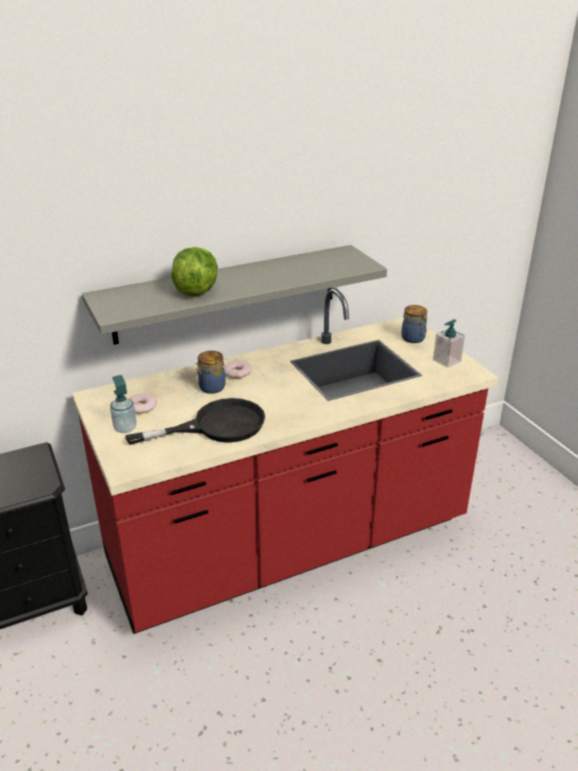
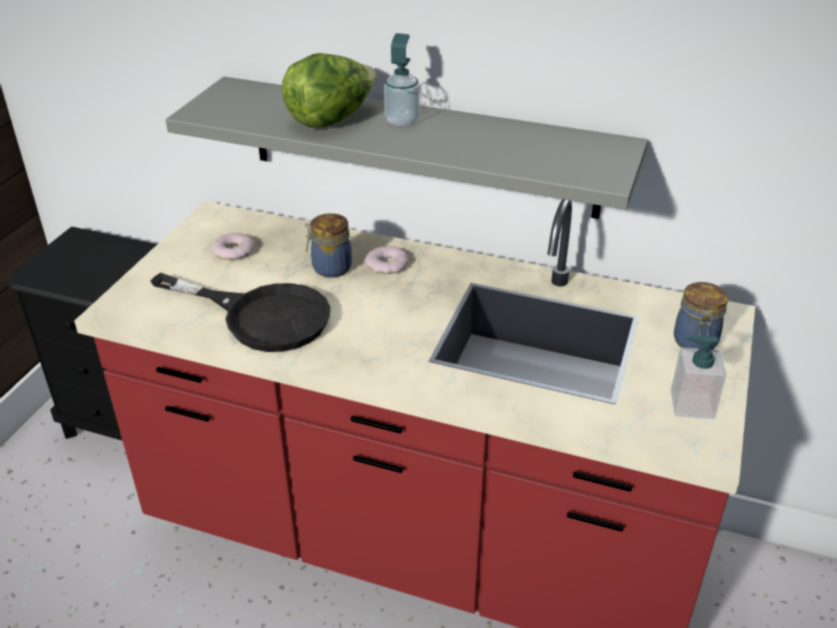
camera: 45 degrees right, 5 degrees up
soap dispenser [110,375,137,433] -> soap dispenser moved to [384,33,420,127]

